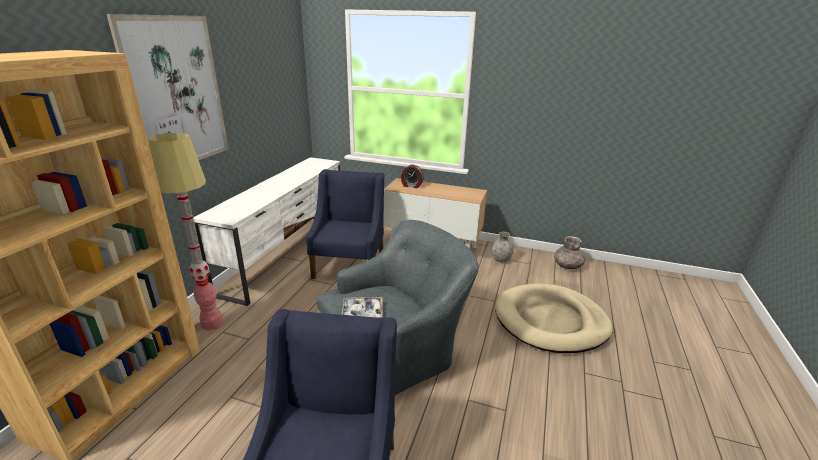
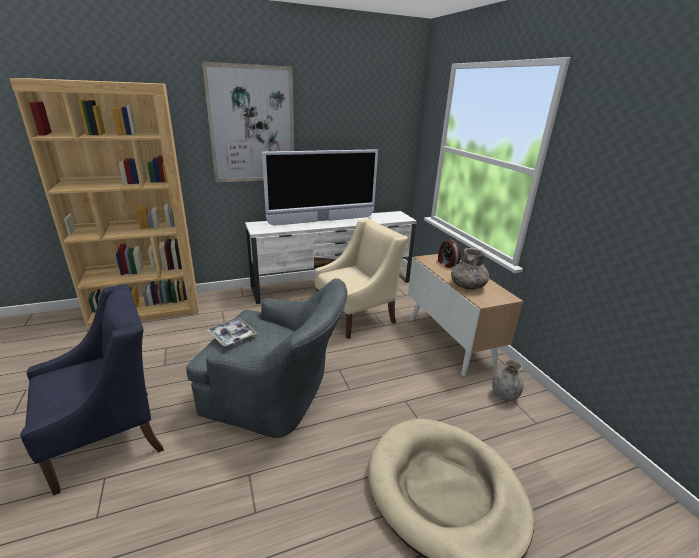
camera: 50 degrees right, 0 degrees up
floor lamp [149,133,223,330] -> none
blue armchair [306,169,384,279] -> beige armchair [315,219,408,339]
grey vase [554,236,585,269] -> grey vase moved to [451,248,489,290]
none -> television [262,149,378,226]

